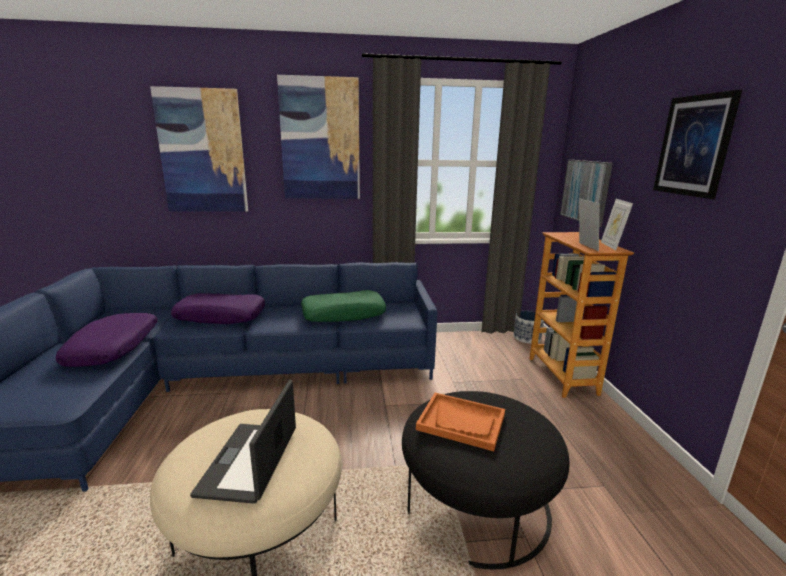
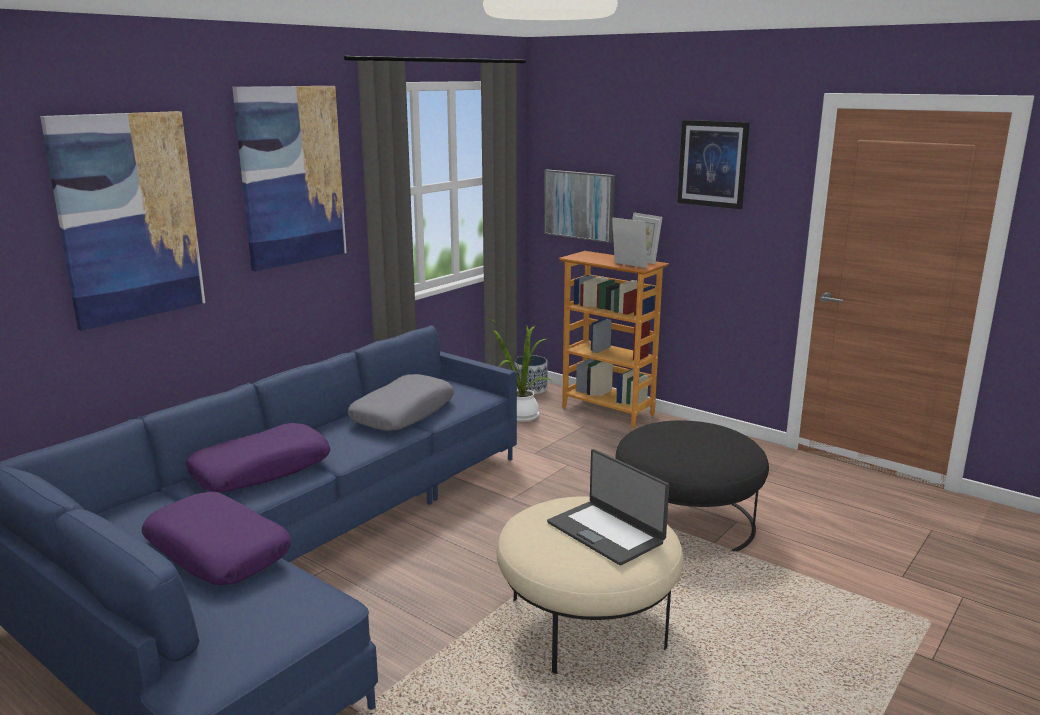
camera: 45 degrees left, 0 degrees up
green pillow [301,290,386,322] -> grey pillow [348,374,454,431]
orange tray [416,393,505,451] -> none
none -> potted plant [485,318,551,422]

